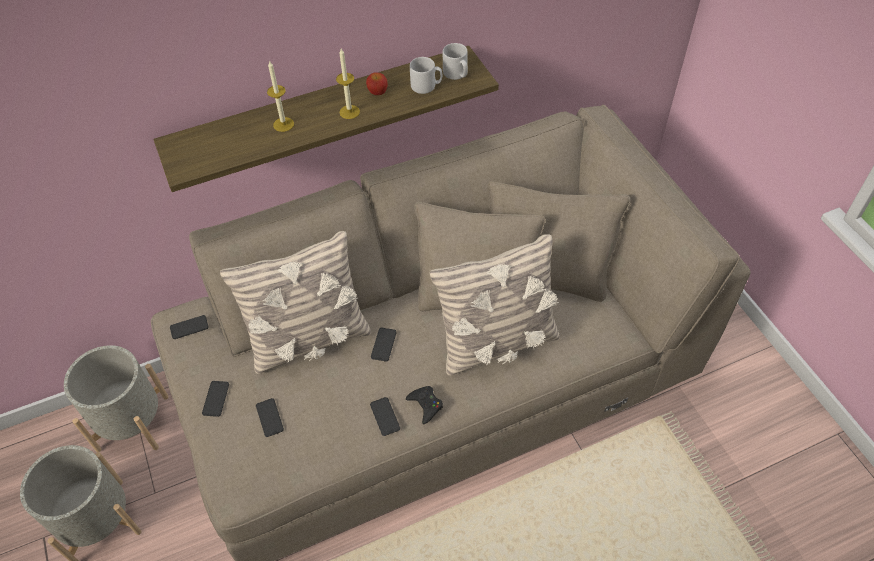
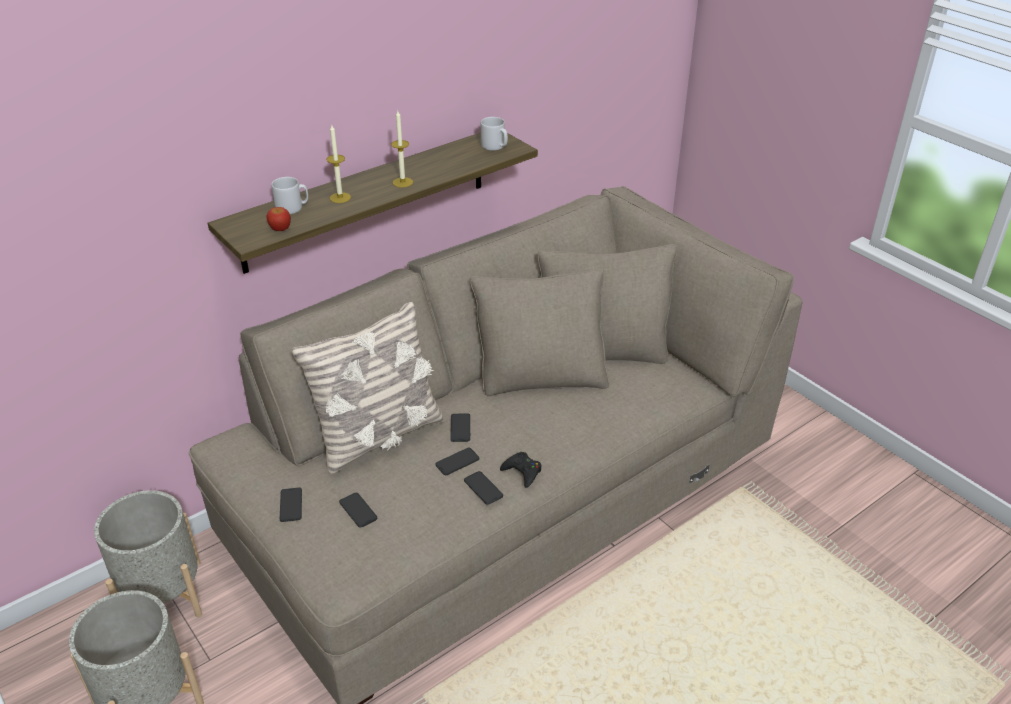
camera: 15 degrees left, 15 degrees down
phone [170,315,209,339] -> phone moved to [435,448,479,475]
apple [366,73,388,95] -> apple moved to [266,207,291,231]
grey mug [410,57,442,94] -> grey mug moved to [271,177,308,214]
beige pillow [430,234,560,376] -> none

